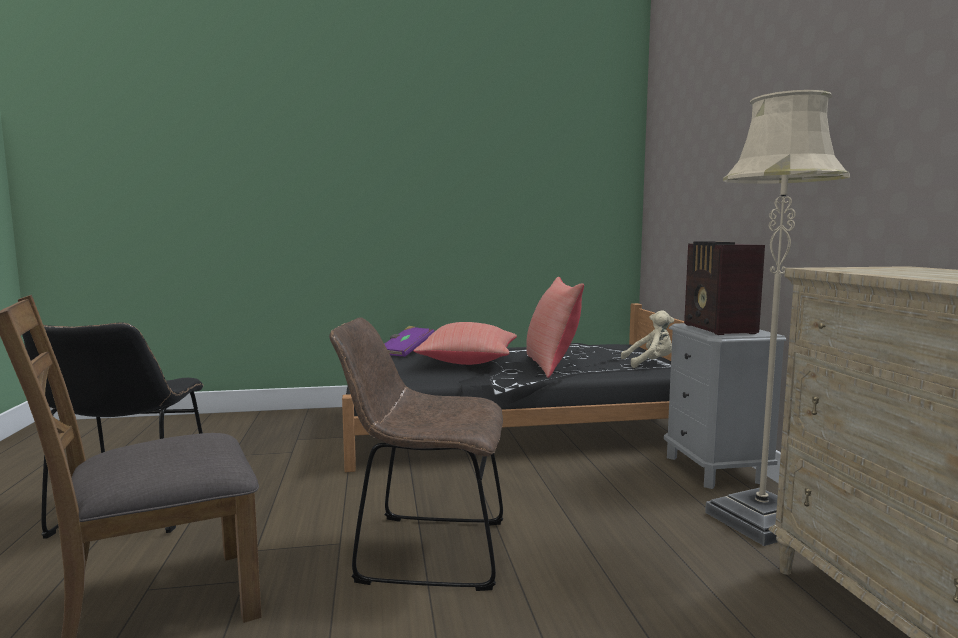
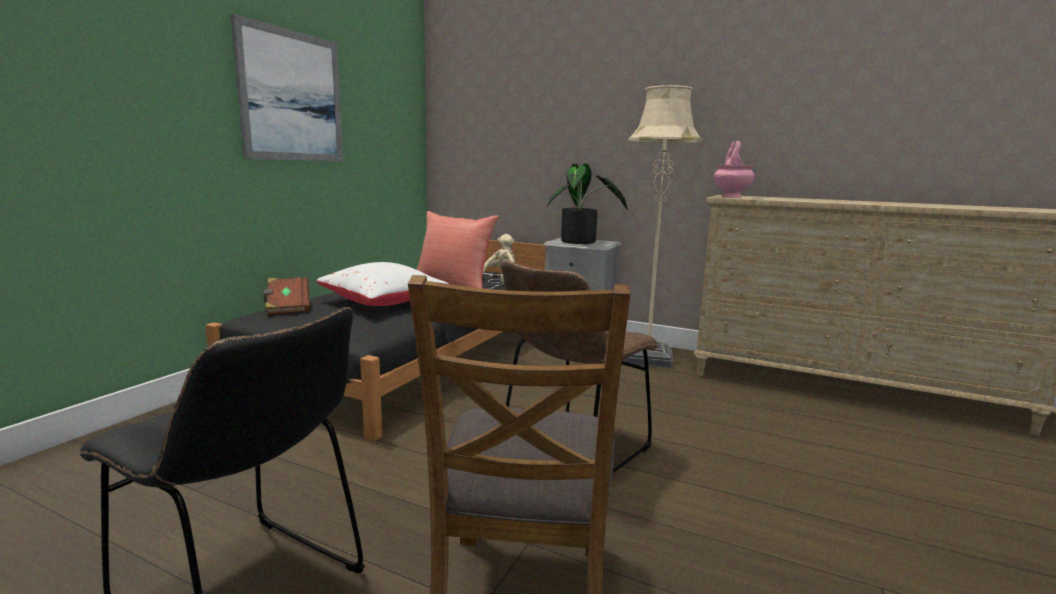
camera: 55 degrees left, 5 degrees up
purple book [384,326,435,357] -> brown book [263,277,310,315]
red pillow [414,322,517,365] -> white pillow [316,262,449,306]
radio [684,242,765,335] -> potted plant [547,164,627,244]
none -> picture [231,14,343,161]
none -> pink vase [714,141,755,198]

